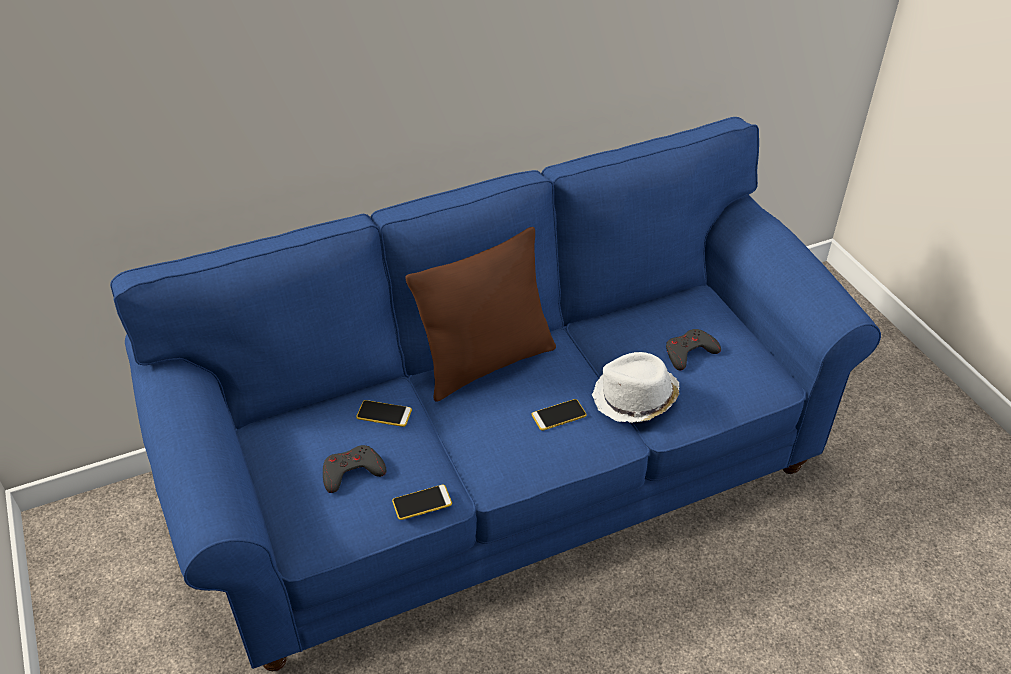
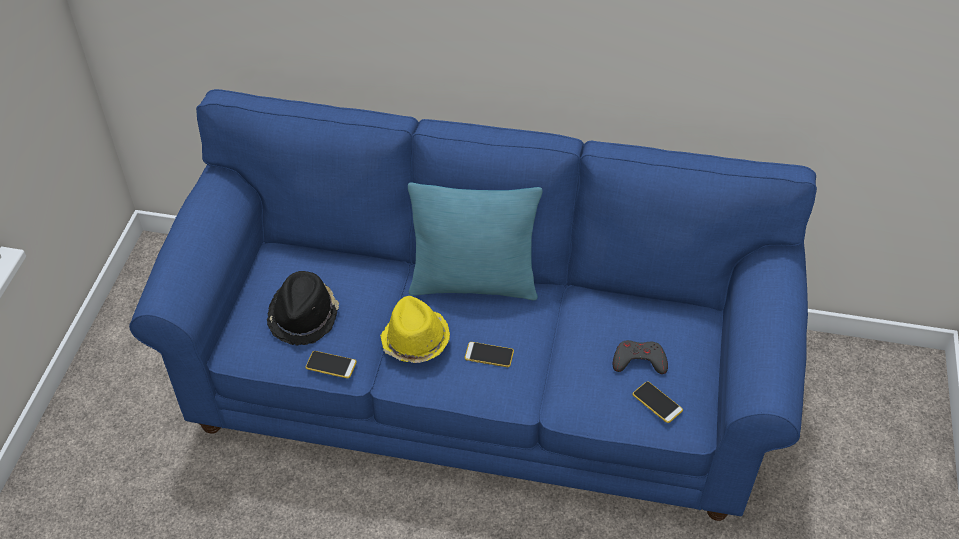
camera: 35 degrees right, 5 degrees up
grey game controller [323,445,386,493] -> black hat [267,271,339,345]
phone [356,400,412,427] -> phone moved to [633,381,683,423]
brown pillow [405,227,556,401] -> turquoise pillow [408,183,542,300]
white hat [592,352,680,423] -> none
none -> yellow hat [380,296,450,363]

